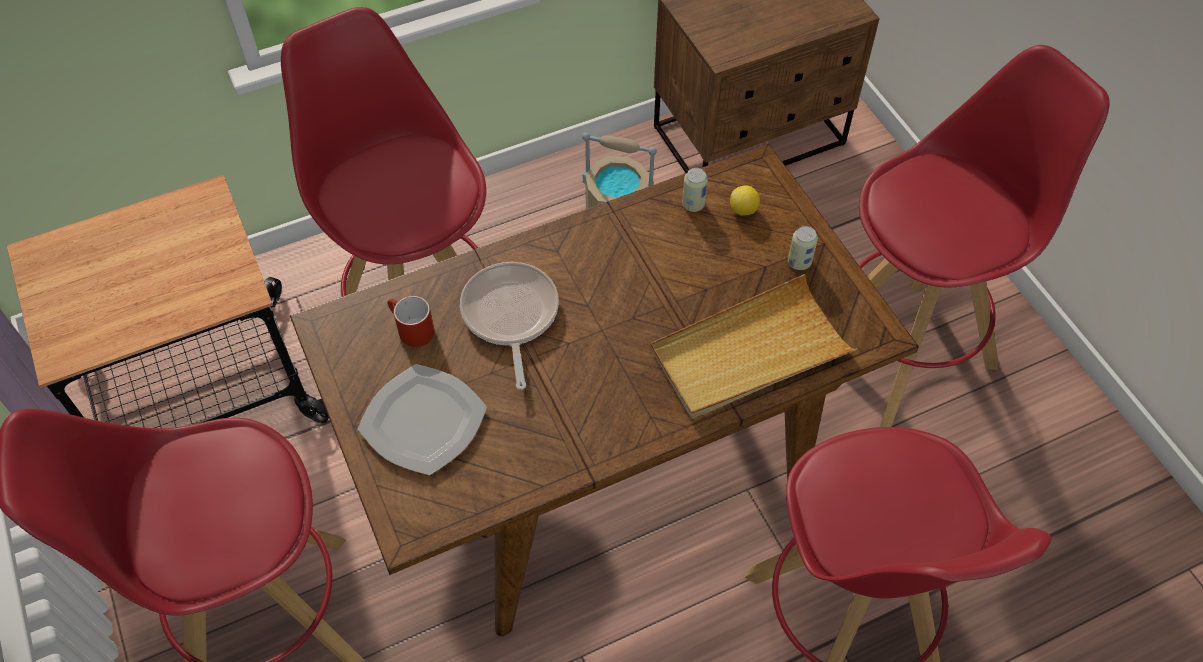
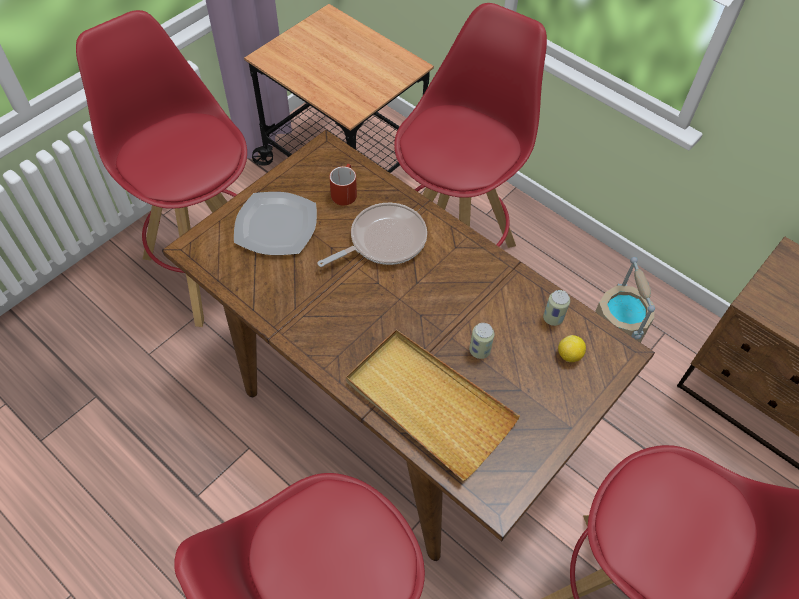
camera: 65 degrees right, 0 degrees up
can [788,226,818,270] -> can moved to [469,323,495,359]

